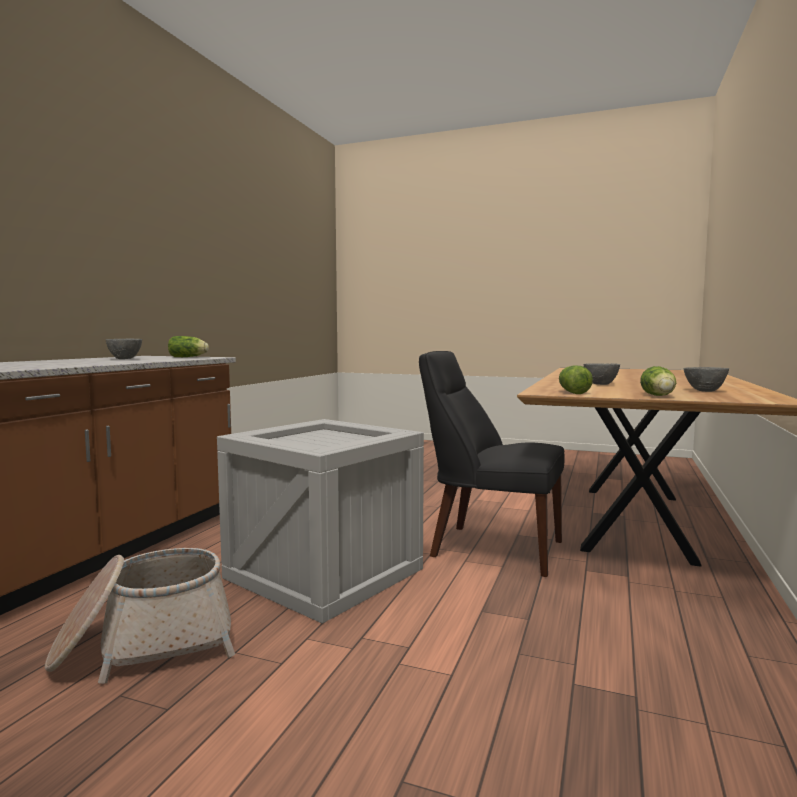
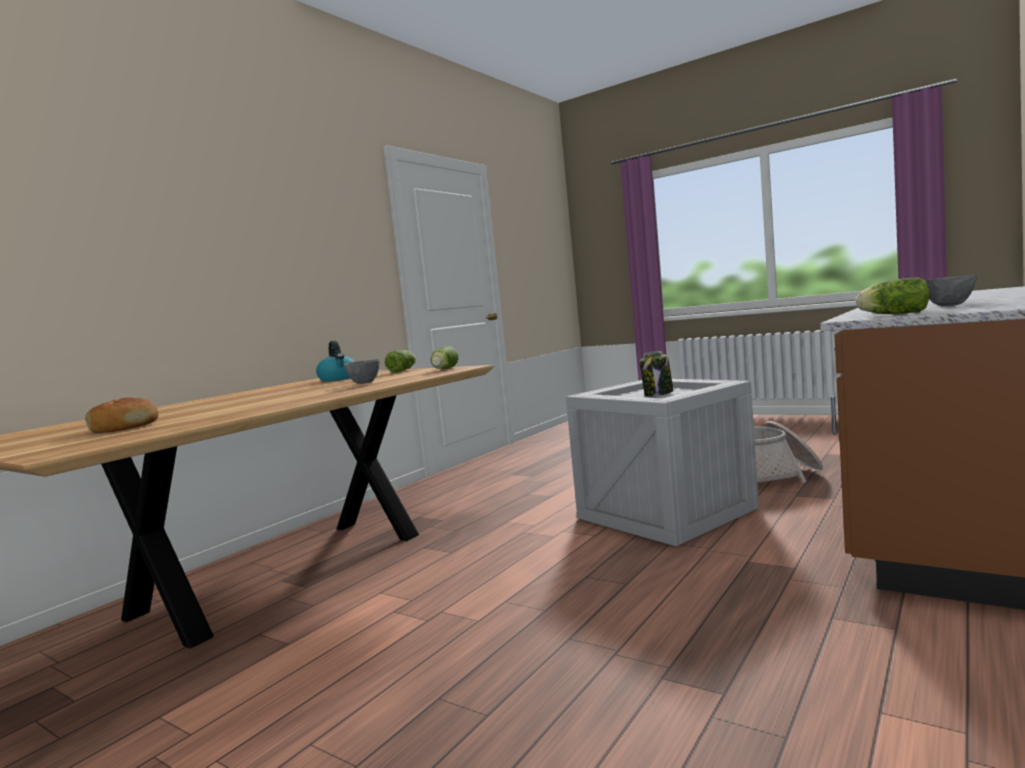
camera: 165 degrees left, 0 degrees up
black chair [419,351,564,577] -> none
grey bowl [684,367,729,392] -> kettle [316,341,355,381]
none -> bread [85,397,158,433]
none -> jar [640,351,673,397]

